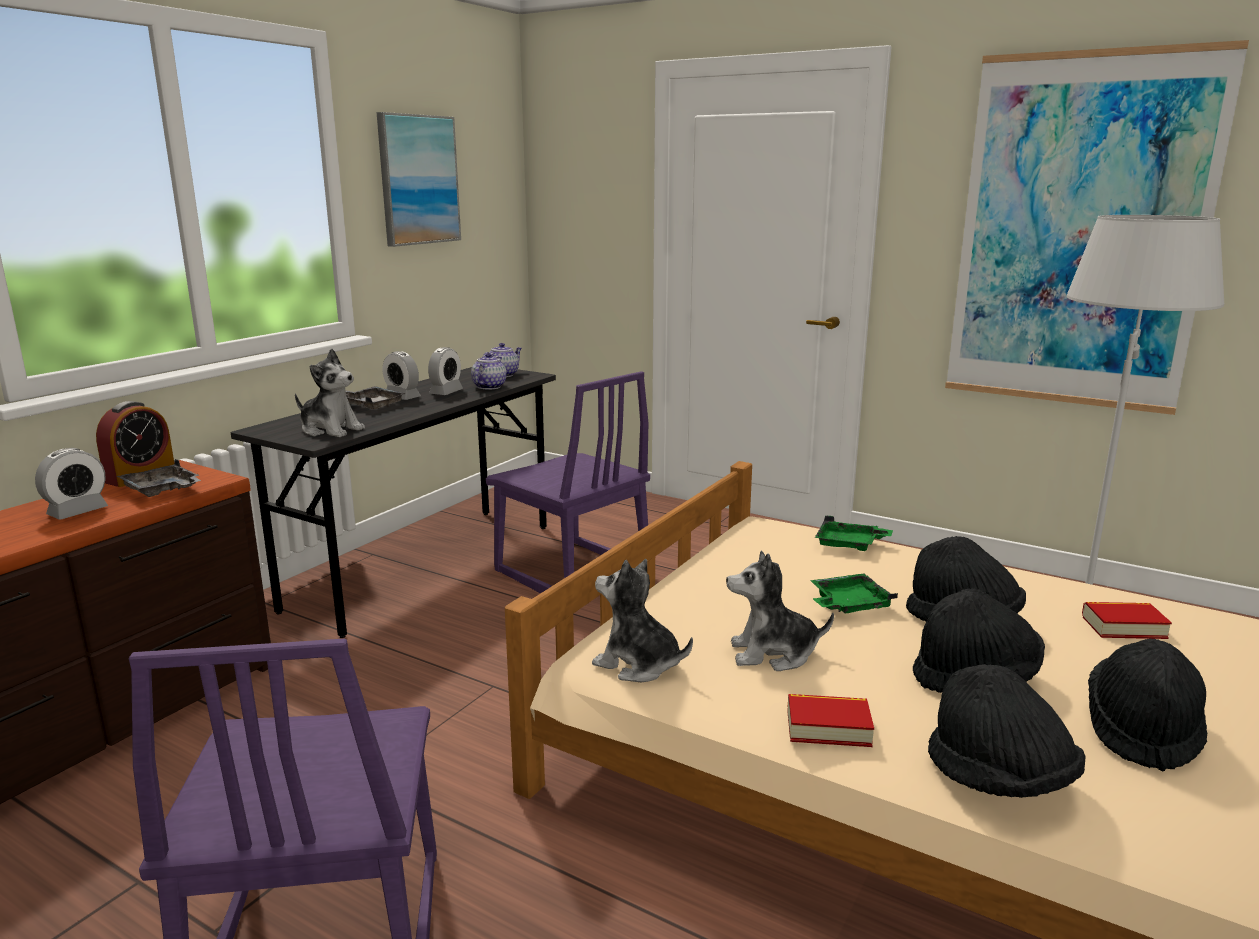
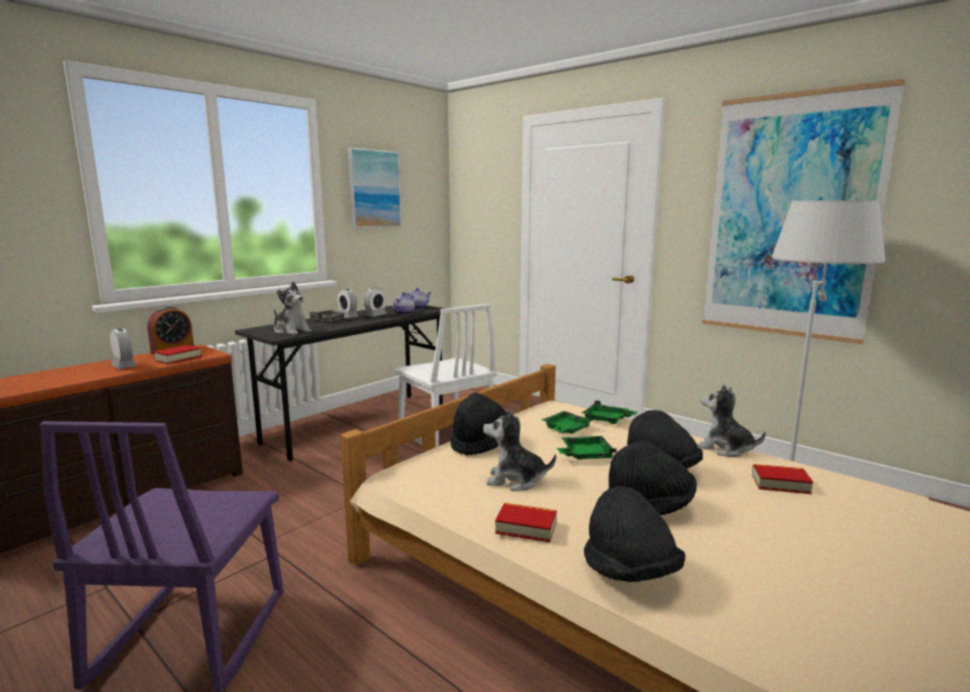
camera: 10 degrees right, 5 degrees down
alarm clock [35,448,108,520] -> alarm clock turned 90 degrees counterclockwise [110,328,138,369]
grey tray [117,459,201,497] -> book [153,345,202,364]
purple chair [486,371,650,593] -> white chair [394,304,497,447]
plush toy [592,559,693,682] -> plush toy moved to [697,384,766,457]
black hat [1088,638,1207,771] -> black hat moved to [451,393,507,456]
none -> green tray [541,411,594,434]

